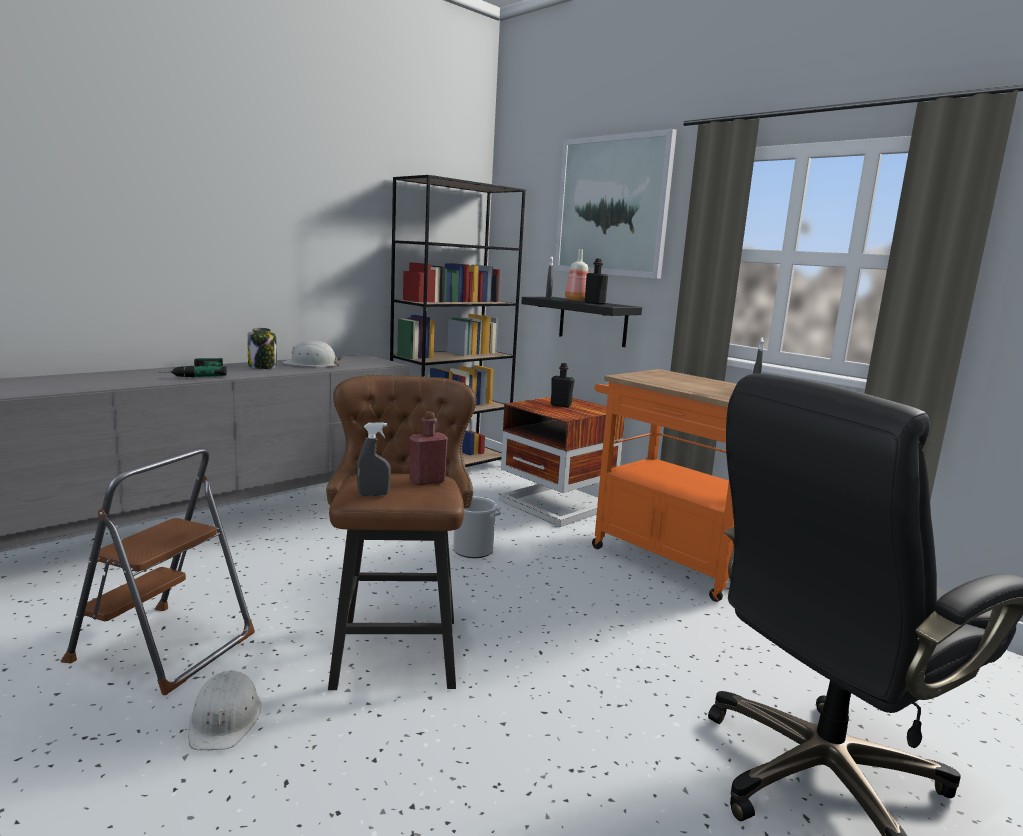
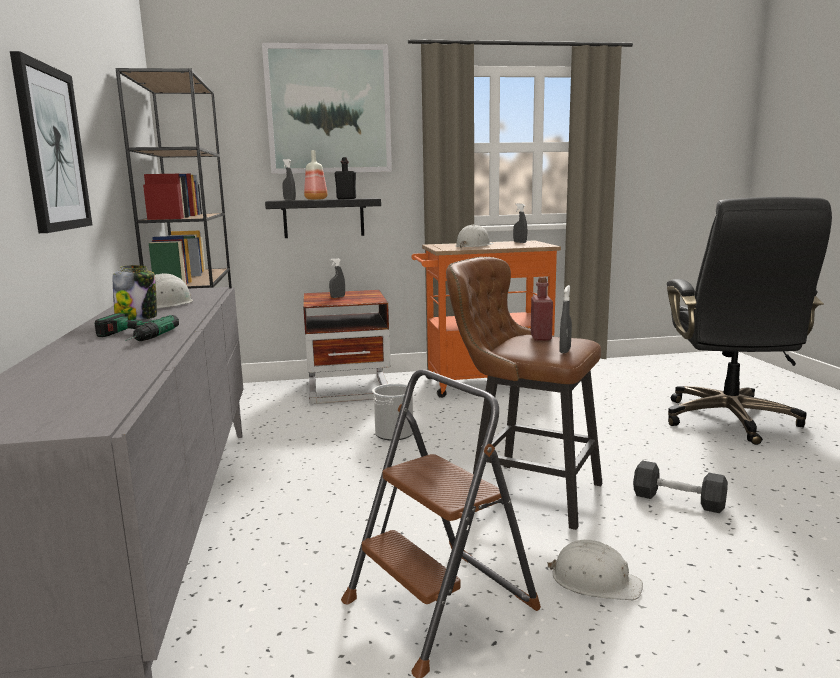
camera: 55 degrees left, 0 degrees up
black bottle [551,363,574,407] -> grey spray bottle [329,258,345,298]
none -> picture [10,51,92,233]
none -> white hard hat [455,225,494,249]
none -> grey dumbbell [633,460,728,513]

